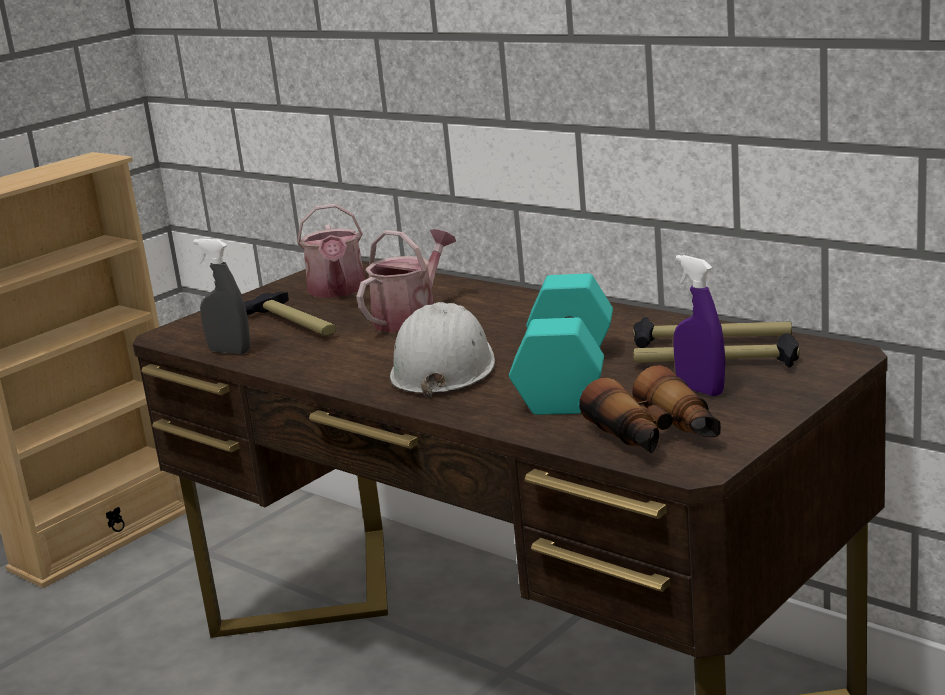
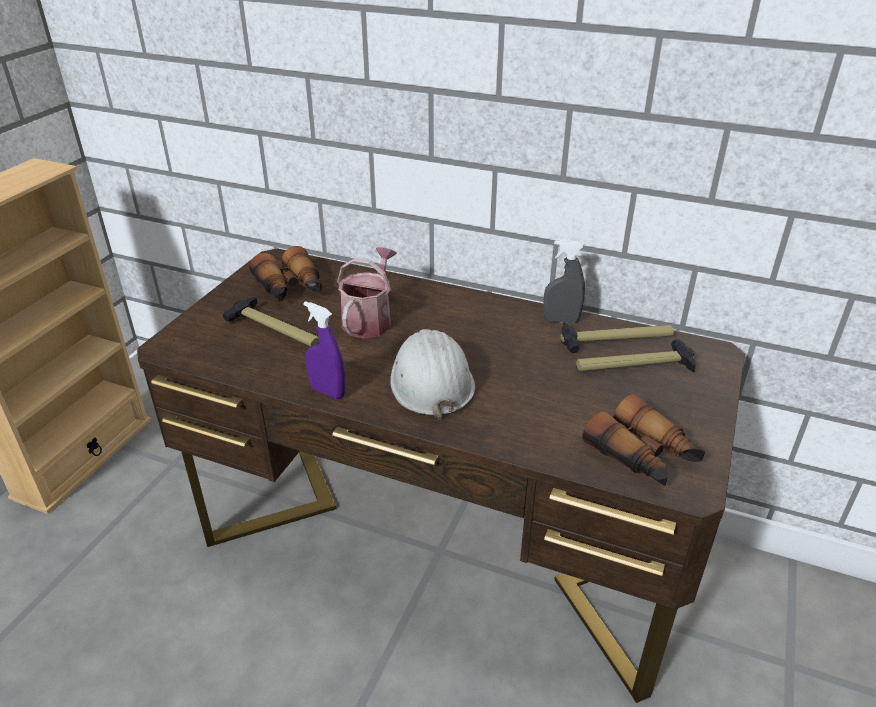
camera: 20 degrees left, 15 degrees up
grey spray bottle [193,239,250,354] -> grey spray bottle moved to [543,240,585,323]
watering can [297,204,365,298] -> binoculars [249,246,322,302]
turquoise dumbbell [509,273,613,415] -> none
purple spray bottle [673,255,725,396] -> purple spray bottle moved to [304,301,345,399]

